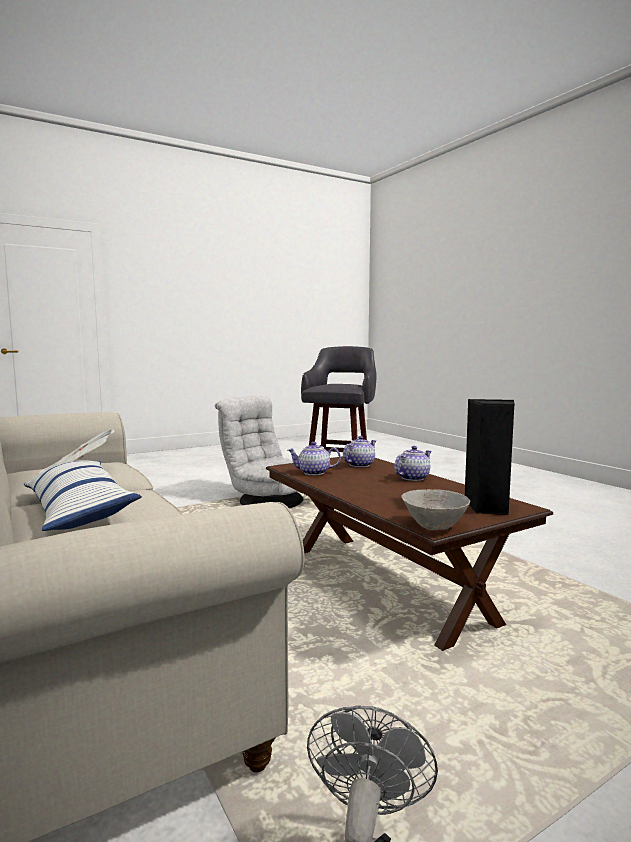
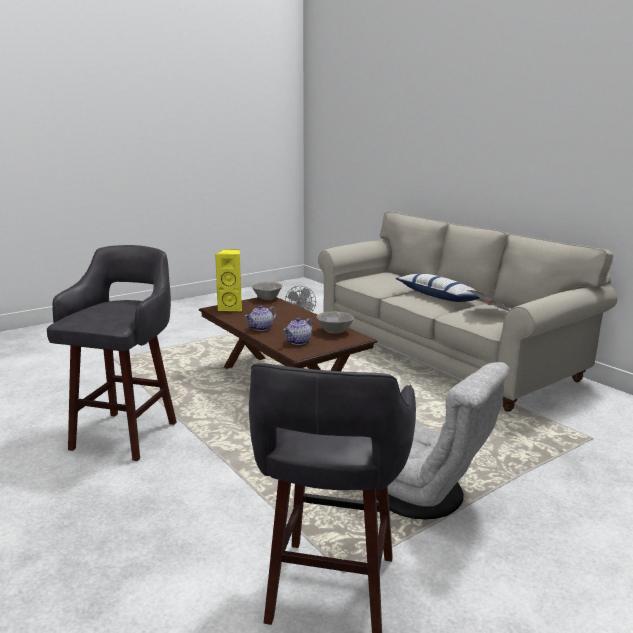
camera: 175 degrees right, 10 degrees up
teapot [288,442,341,475] -> grey bowl [317,311,354,334]
black speaker [465,399,515,515] -> yellow speaker [215,249,242,311]
none -> grey stool [47,245,177,461]

